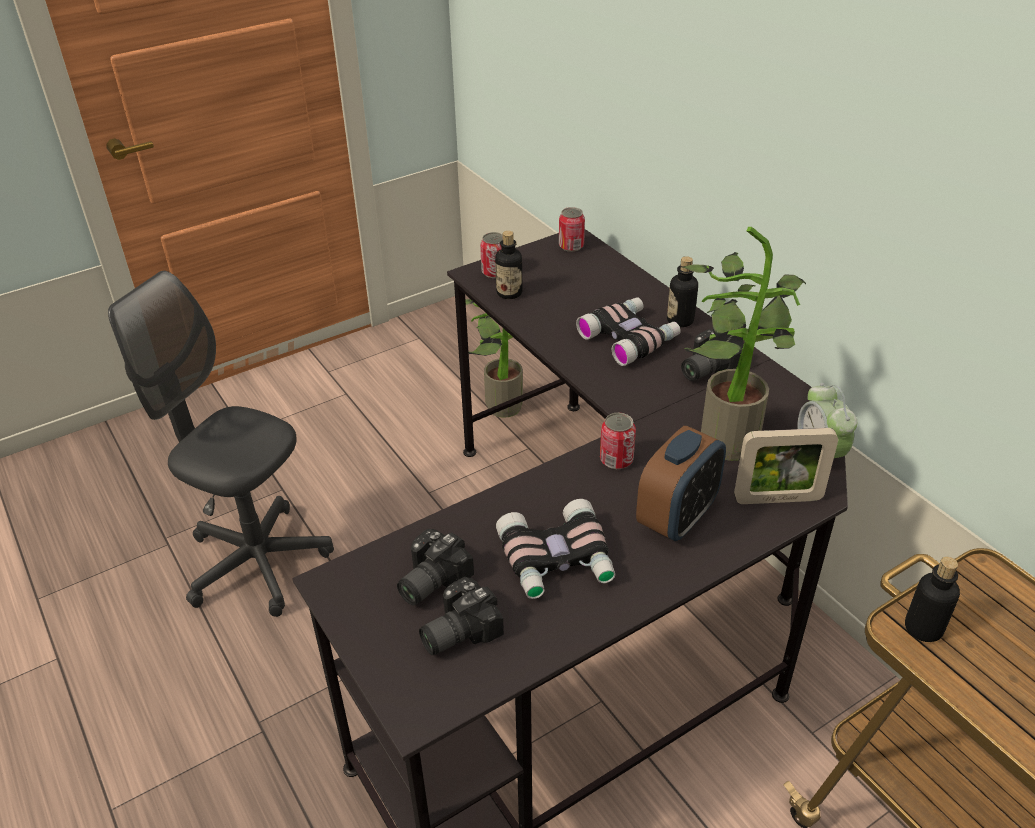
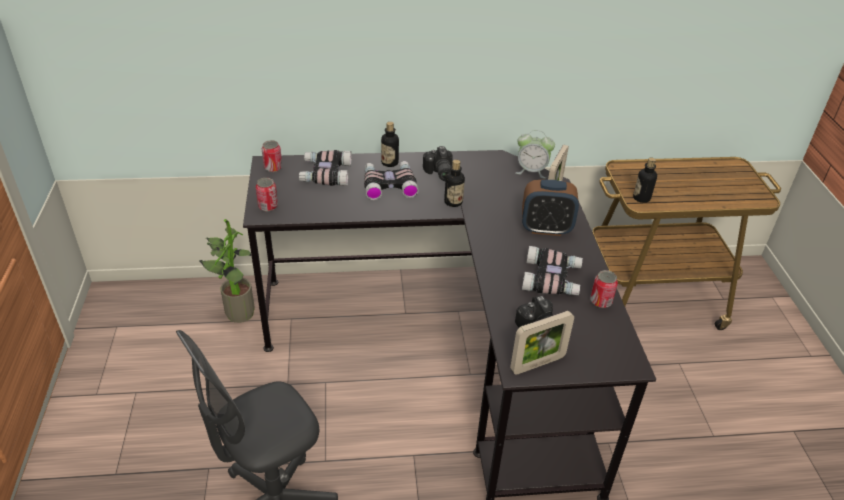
camera: 65 degrees left, 0 degrees up
camera [419,577,504,655] -> none
bottle [495,231,522,299] -> bottle moved to [444,160,465,207]
can [600,413,636,469] -> can moved to [590,270,618,308]
alarm clock [636,426,726,541] -> alarm clock turned 120 degrees clockwise [522,180,579,236]
potted plant [681,227,806,461] -> none
none -> binoculars [299,150,352,186]
none -> picture frame [510,311,574,375]

